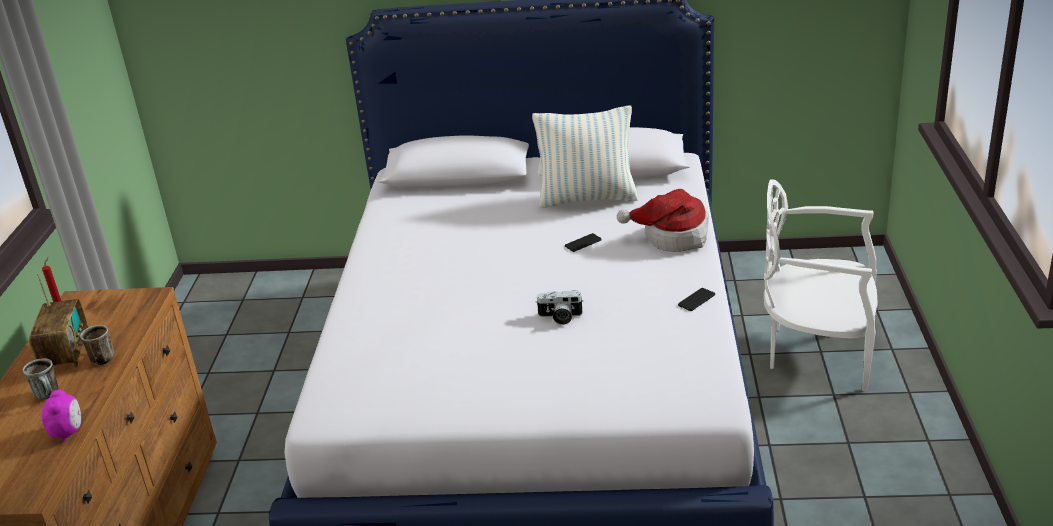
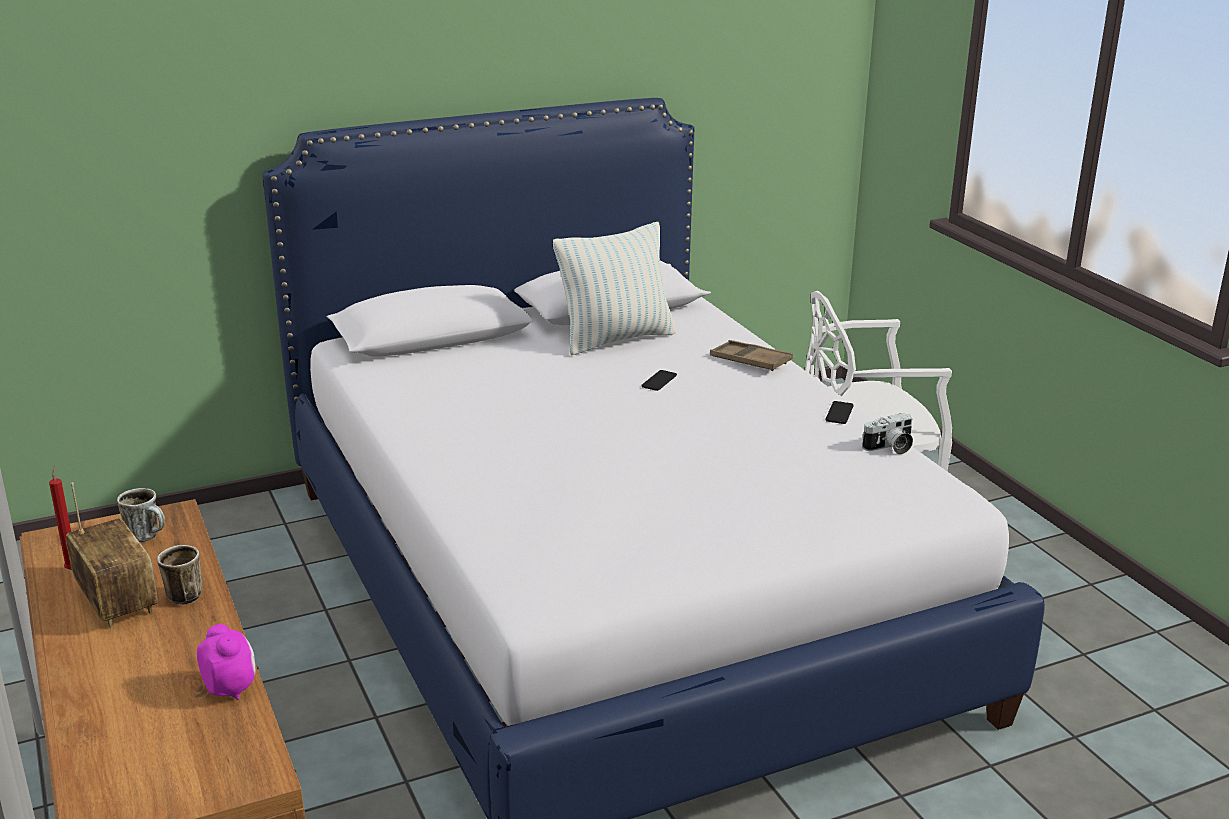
camera: 30 degrees left, 5 degrees down
mug [23,358,59,400] -> mug moved to [117,488,165,543]
camera [535,290,584,325] -> camera moved to [862,413,913,454]
hat [617,189,709,252] -> brown tray [710,340,793,371]

